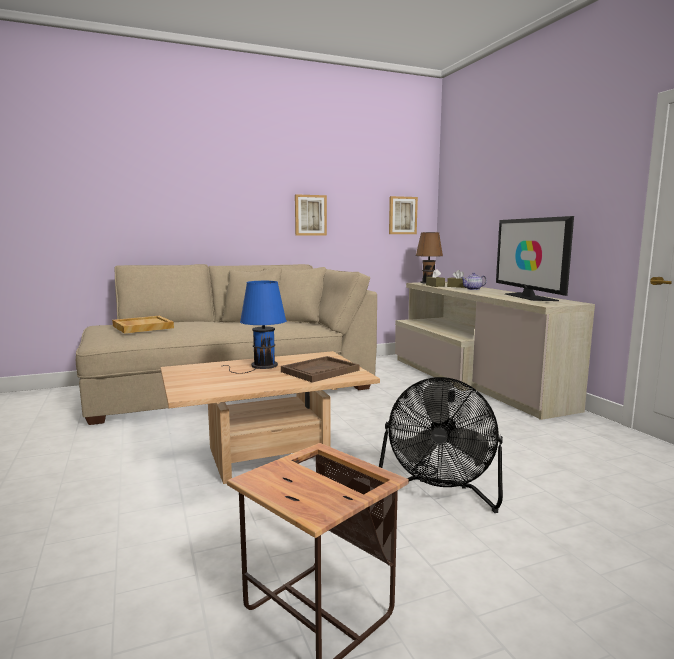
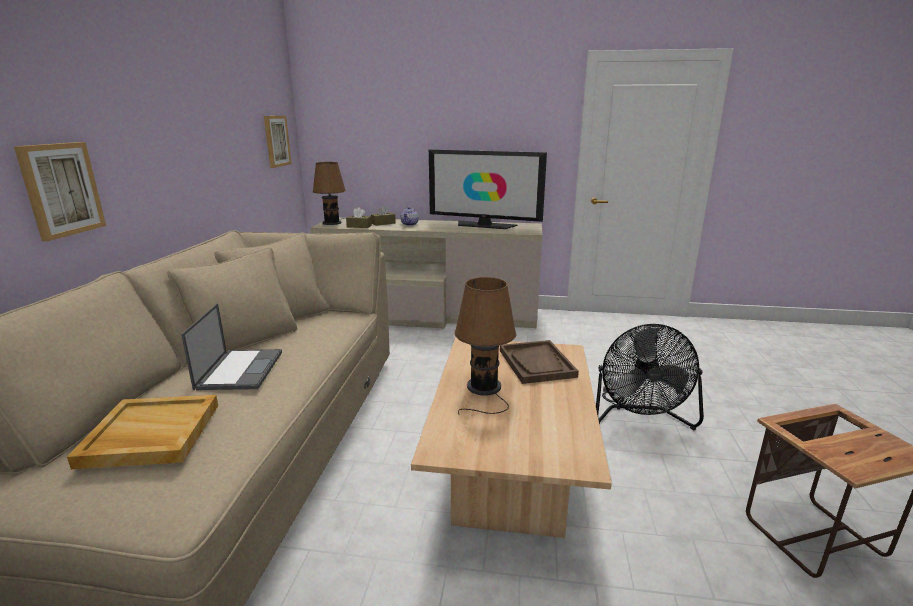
camera: 60 degrees left, 10 degrees up
blue table lamp [223,281,287,374] -> brown table lamp [454,277,516,414]
picture [295,194,327,235] -> picture moved to [14,142,106,241]
black fan [379,377,503,513] -> black fan turned 45 degrees clockwise [596,324,704,431]
none -> laptop [181,303,282,390]

